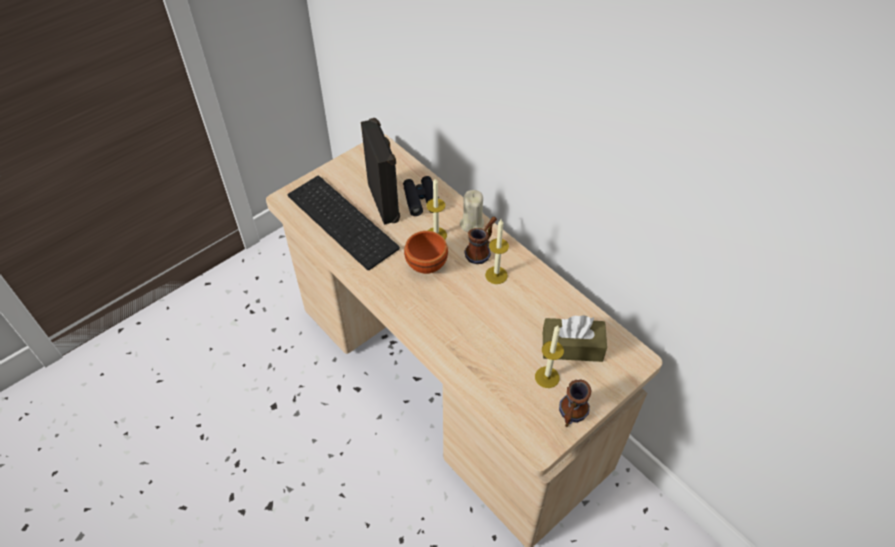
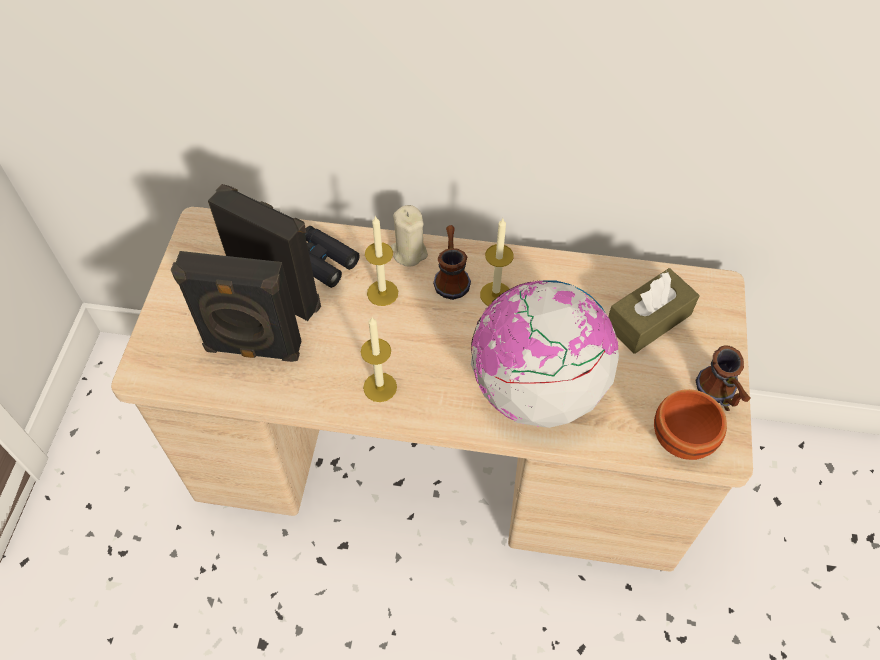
camera: 40 degrees left, 5 degrees up
keyboard [288,176,400,270] -> black speaker [171,251,301,362]
brown bowl [404,231,448,274] -> brown bowl moved to [654,389,727,460]
candle [535,325,564,388] -> candle moved to [361,317,397,402]
none -> globe [471,280,619,428]

